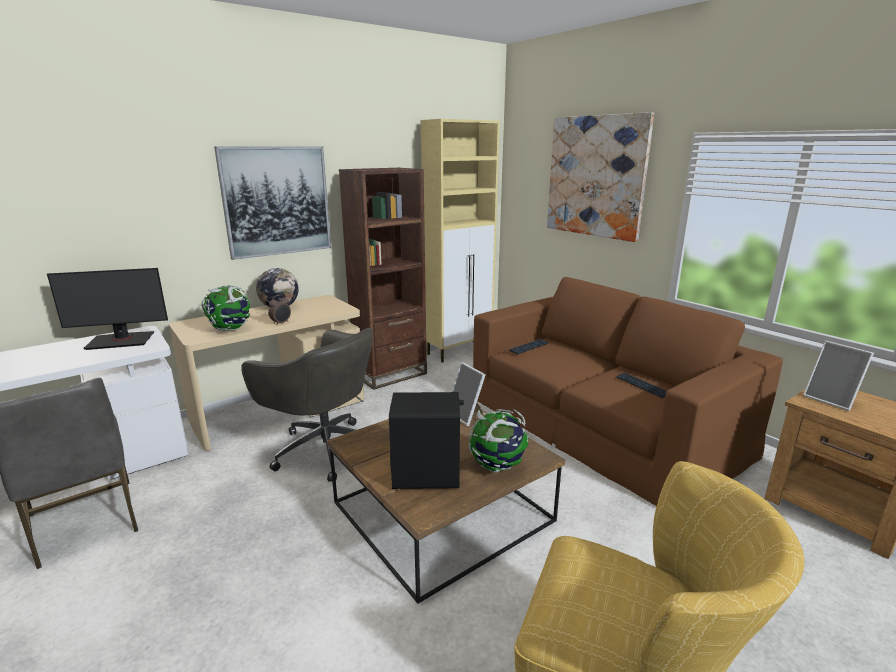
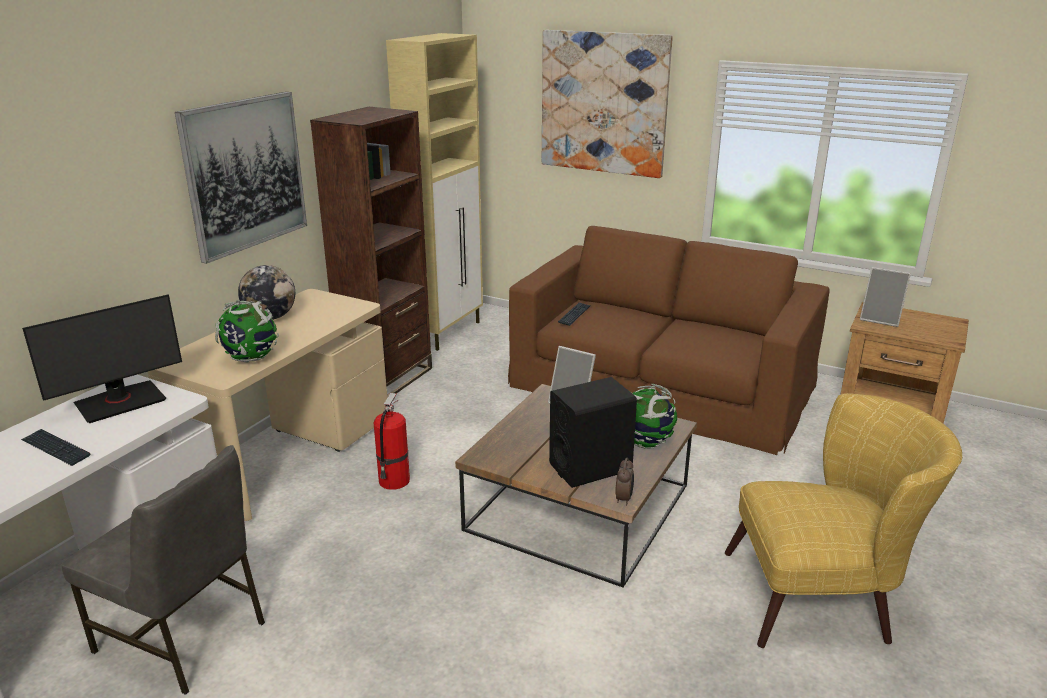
camera: 25 degrees left, 5 degrees up
grey office chair [241,328,373,482] -> fire extinguisher [374,393,410,490]
alarm clock [268,295,291,324] -> alarm clock moved to [615,458,634,505]
keyboard [616,373,667,398] -> keyboard moved to [21,429,91,466]

